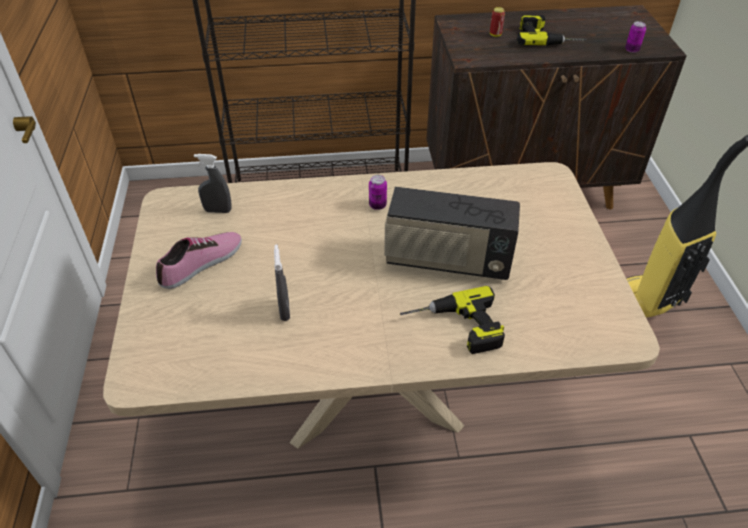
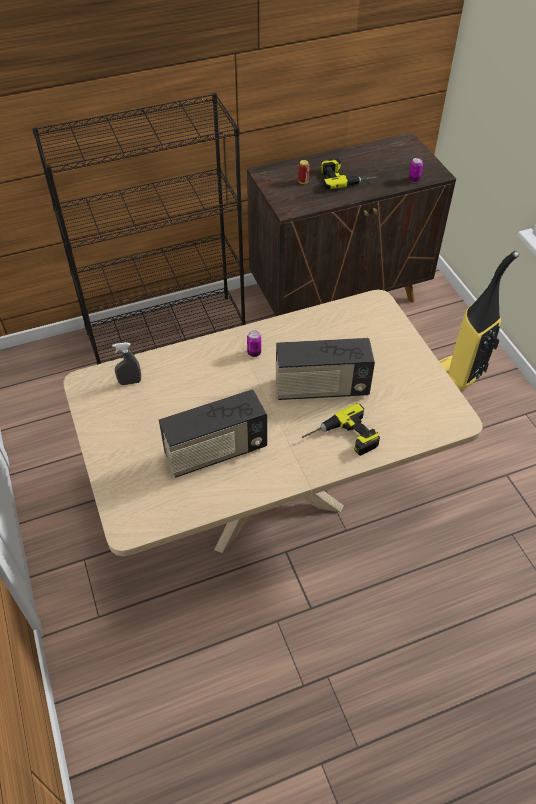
camera: 15 degrees left, 5 degrees up
shoe [156,232,242,289] -> none
grey spray bottle [274,244,290,321] -> radio [159,389,267,478]

